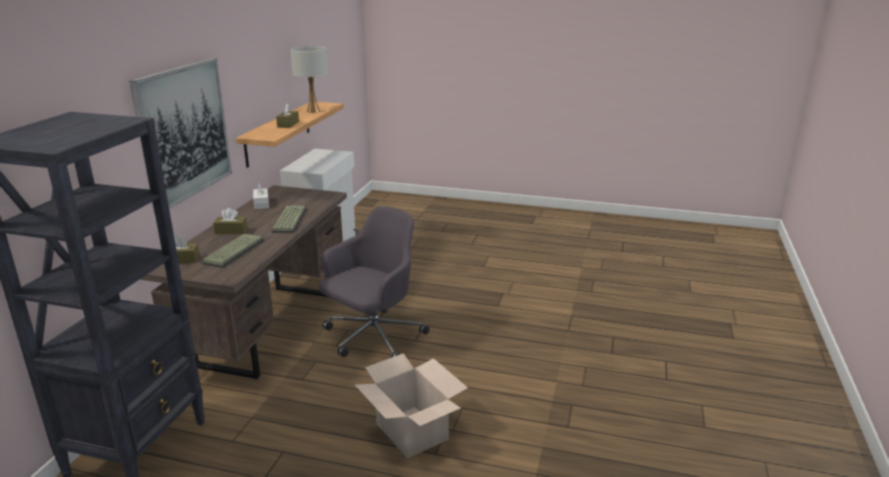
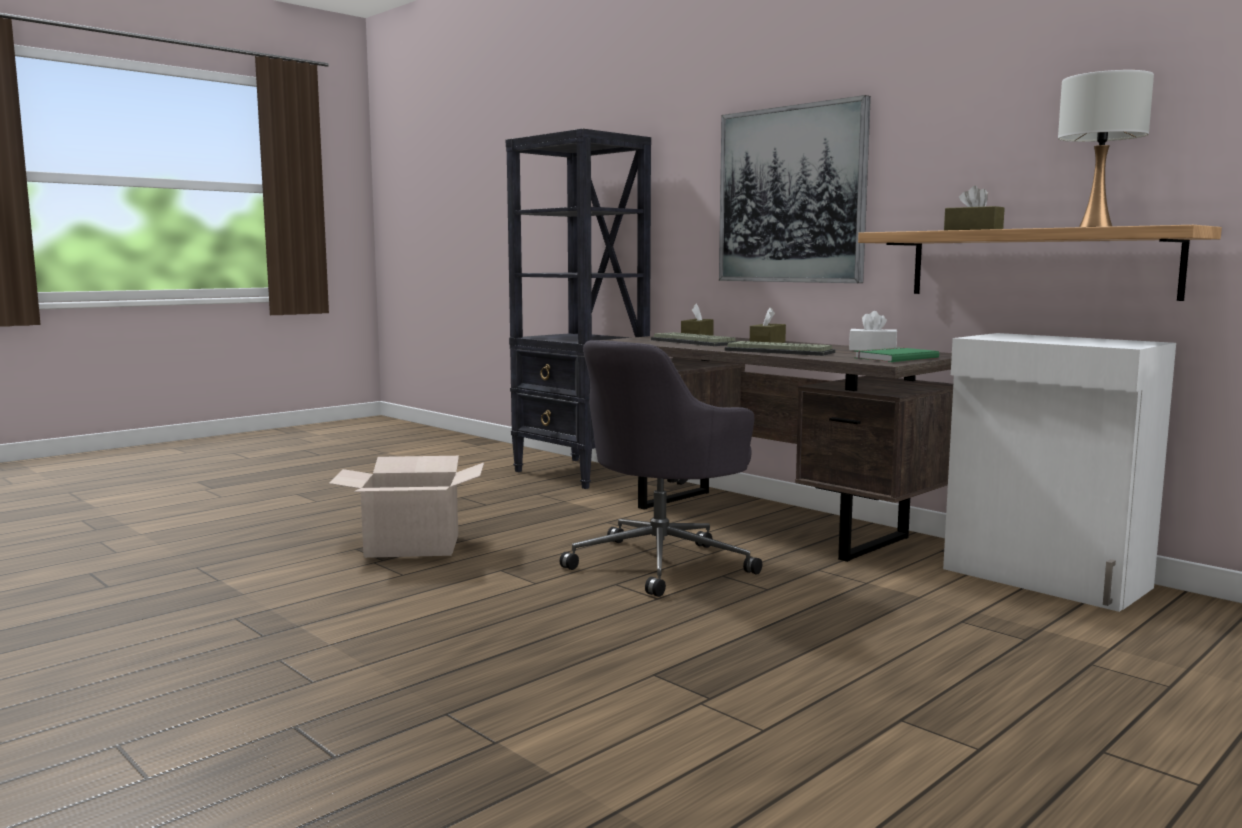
camera: 120 degrees right, 15 degrees down
grey office chair [319,206,429,358] -> grey office chair turned 60 degrees clockwise [560,340,762,597]
none -> green book [854,347,939,362]

